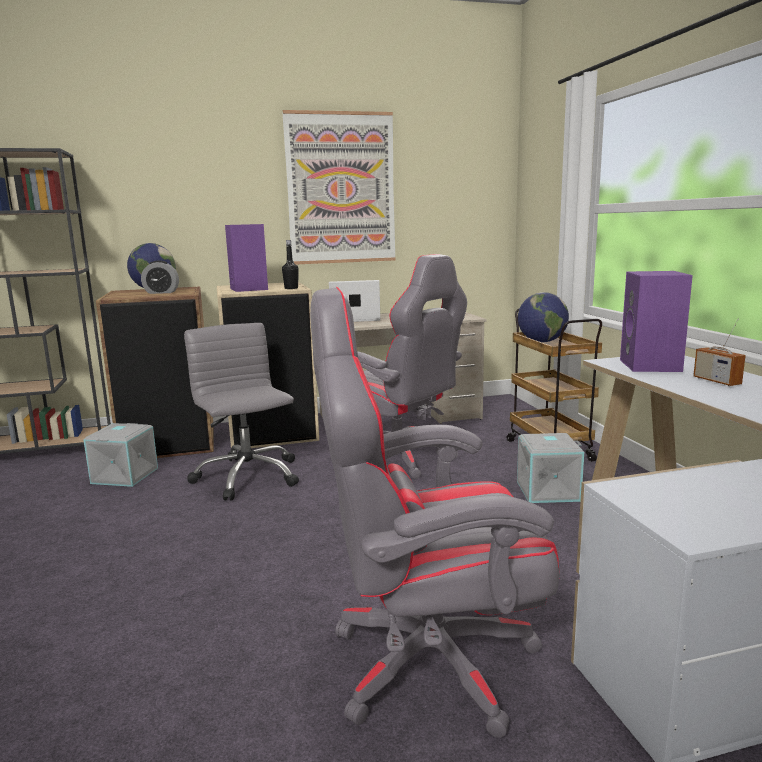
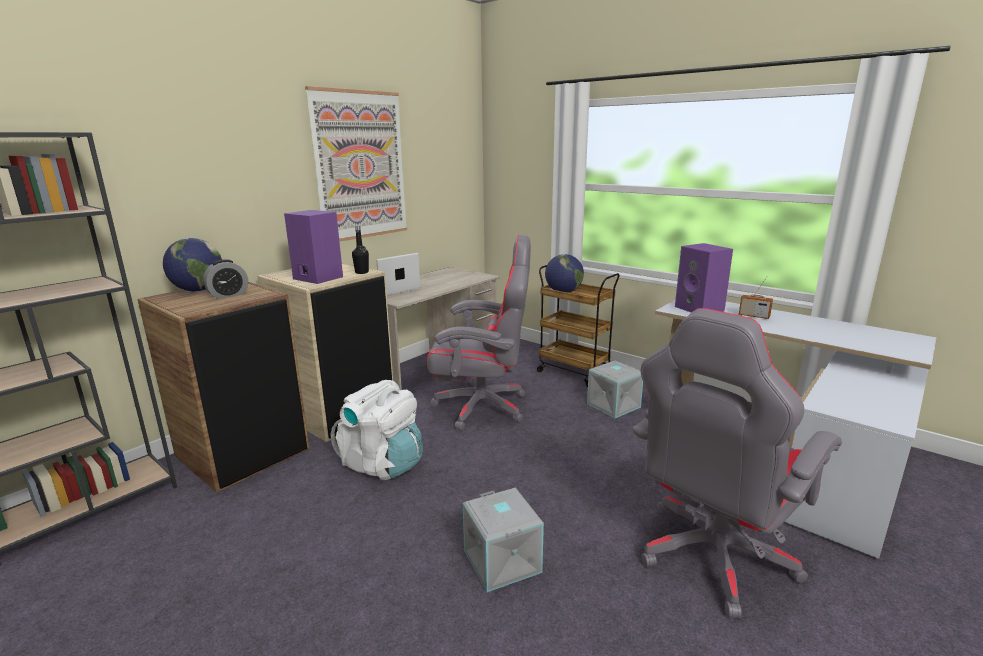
camera: 35 degrees left, 5 degrees up
grey storage box [83,423,158,487] -> grey storage box moved to [463,488,544,592]
grey office chair [184,323,299,501] -> white backpack [330,380,423,480]

